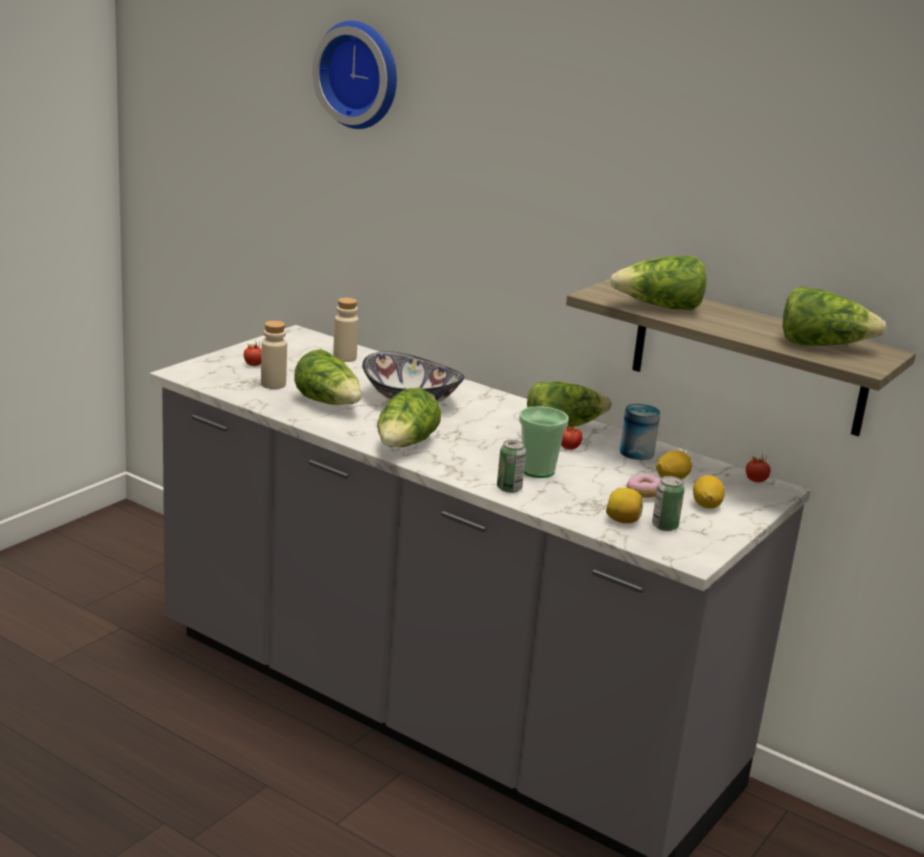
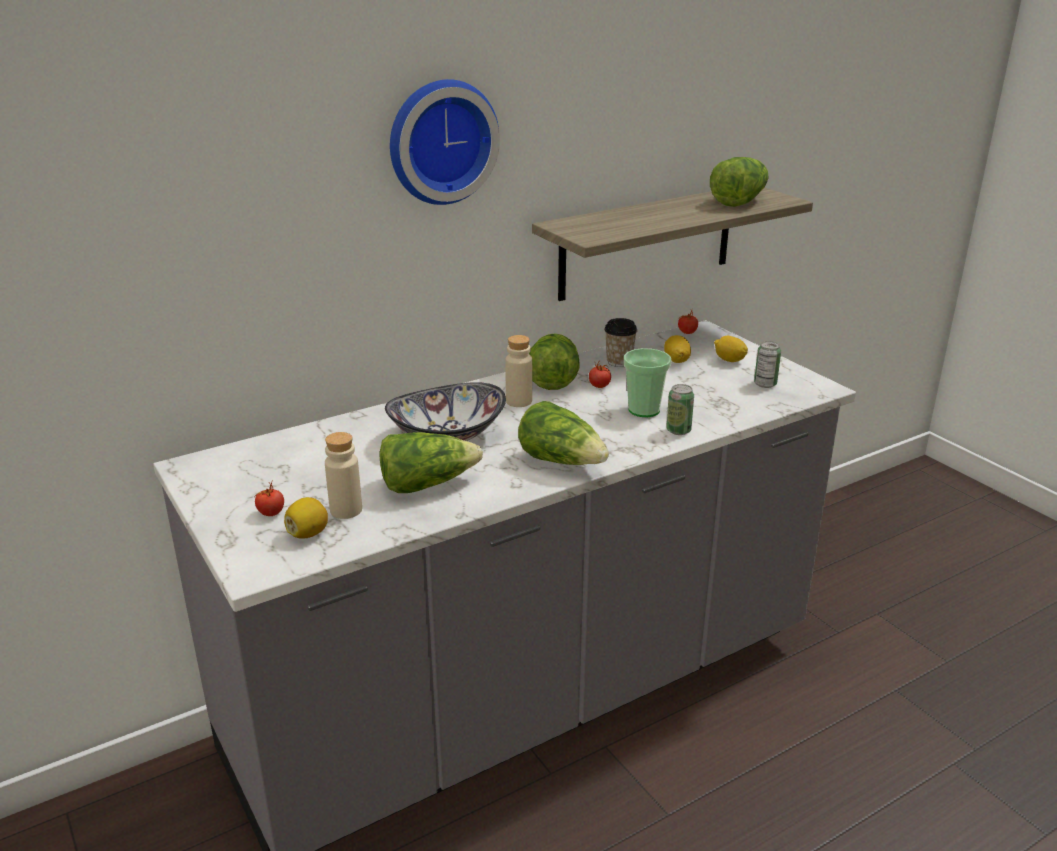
camera: 65 degrees left, 5 degrees up
wall clock [312,21,397,129] -> wall clock moved to [390,79,500,205]
beige bottle [333,298,359,362] -> beige bottle moved to [505,335,532,407]
lemon [606,488,643,523] -> lemon moved to [284,497,328,539]
lettuce [610,256,706,310] -> none
can [620,404,660,460] -> cup [604,318,638,367]
donut [627,475,661,498] -> none

